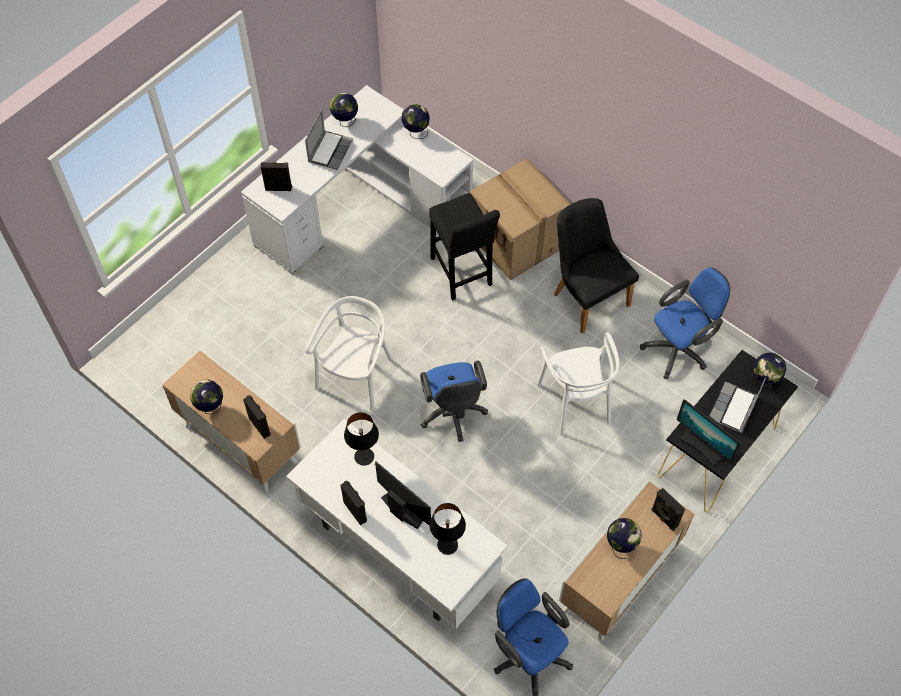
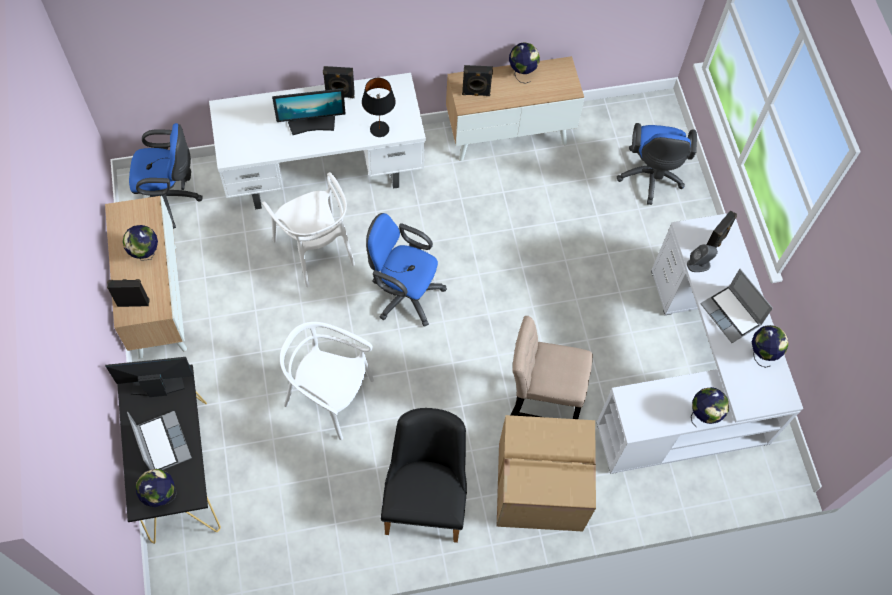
camera: 125 degrees right, 5 degrees up
white chair [306,296,392,410] -> white chair moved to [262,172,355,287]
black stool [429,193,500,300] -> beige stool [511,316,593,419]
black table lamp [429,503,466,555] -> none
black chair [554,198,639,334] -> black chair turned 90 degrees counterclockwise [381,408,467,543]
blue office chair [640,267,730,379] -> blue office chair moved to [617,123,697,205]
none -> grey speaker [687,244,718,272]

